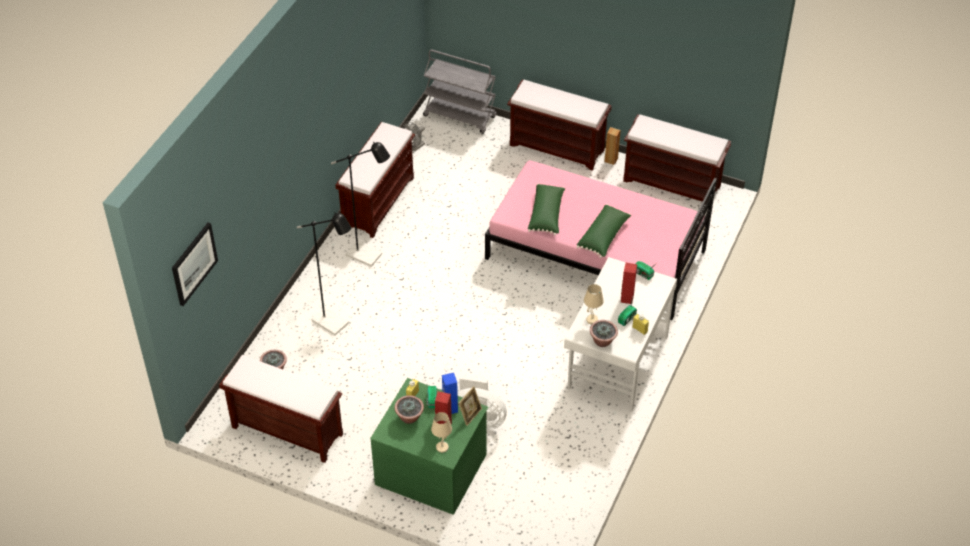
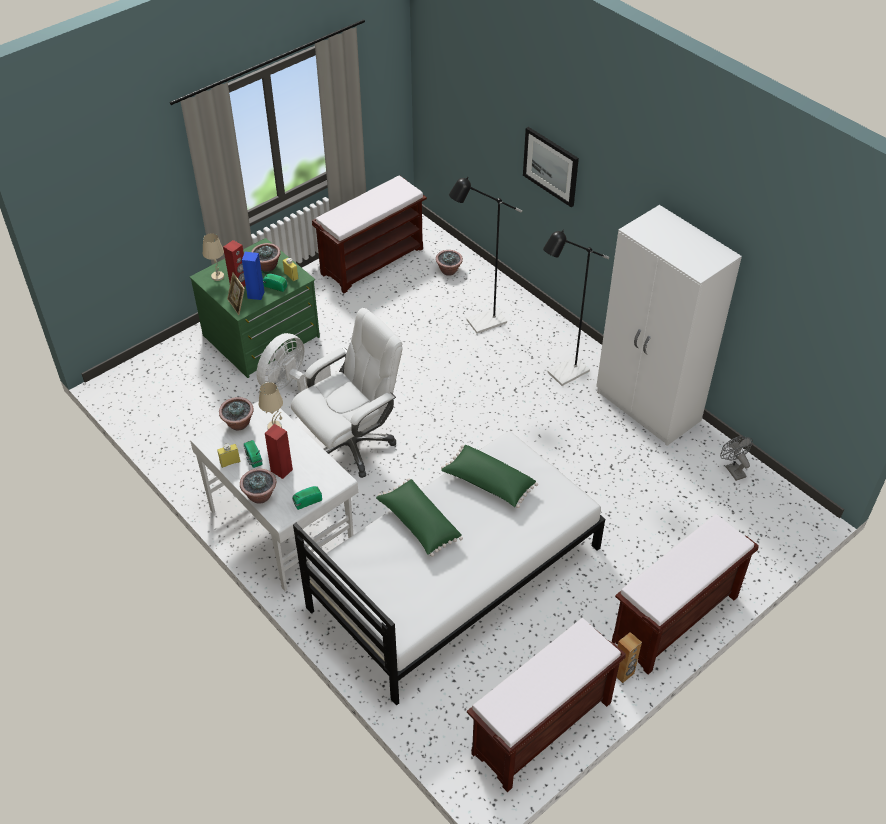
camera: 115 degrees right, 0 degrees up
picture [172,222,218,306] -> picture moved to [523,127,579,207]
brown bench [336,122,415,238] -> white wardrobe [596,205,742,446]
grey cart [423,50,497,134] -> none
pink bed [485,160,717,320] -> white bed [293,432,605,706]
none -> potted plant [240,468,276,504]
none -> white office chair [291,308,403,478]

